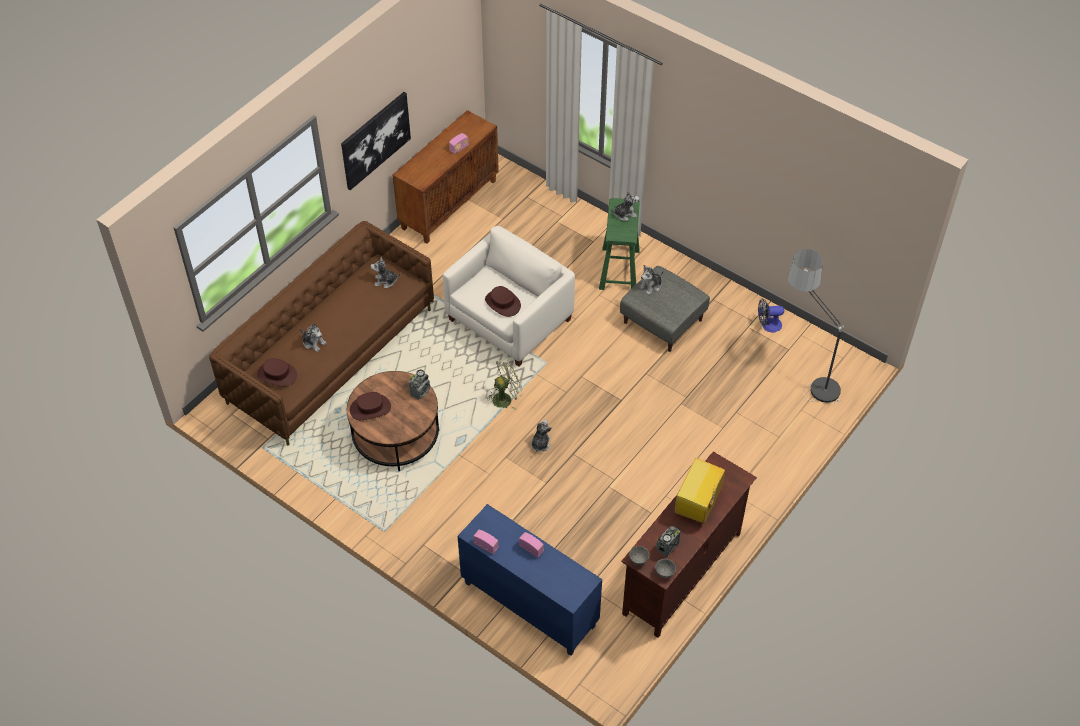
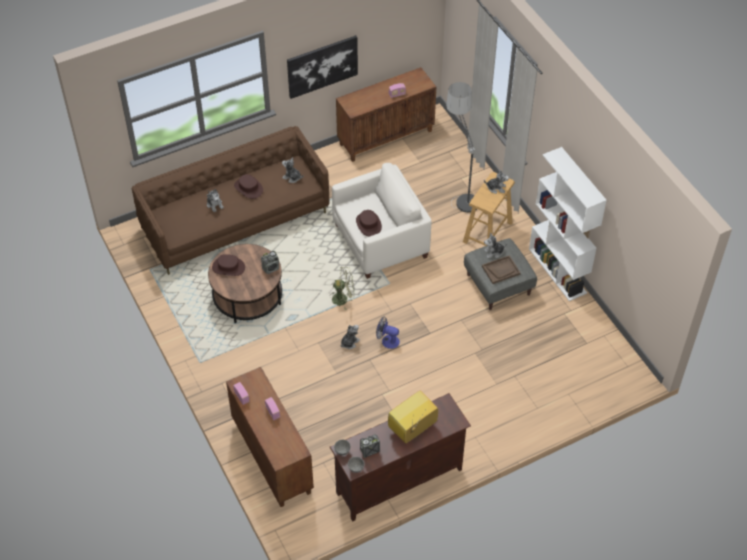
camera: 25 degrees right, 0 degrees up
brown hat [257,358,297,387] -> brown hat moved to [234,174,263,199]
blue cabinet [458,504,602,656] -> brown cabinet [226,367,314,507]
green stool [599,198,640,290] -> beige stool [463,172,515,246]
fan [758,298,784,332] -> fan moved to [376,316,400,349]
floor lamp [788,249,844,404] -> floor lamp moved to [446,82,477,215]
none -> brown tray [482,255,521,284]
none -> white bookcase [529,147,607,301]

